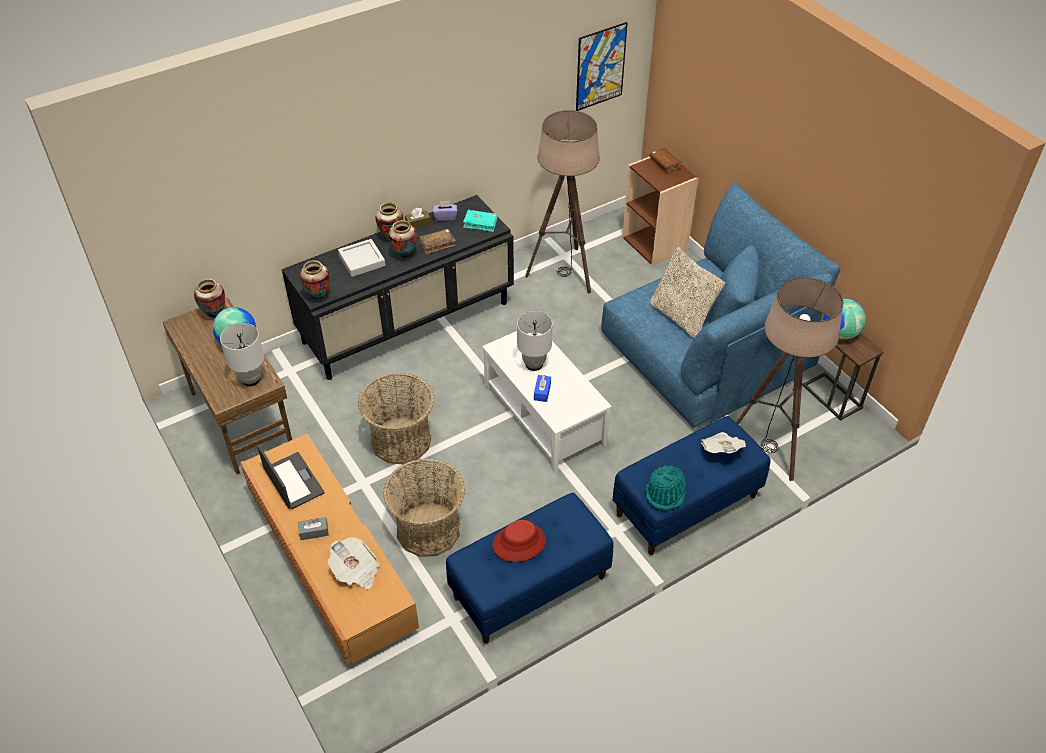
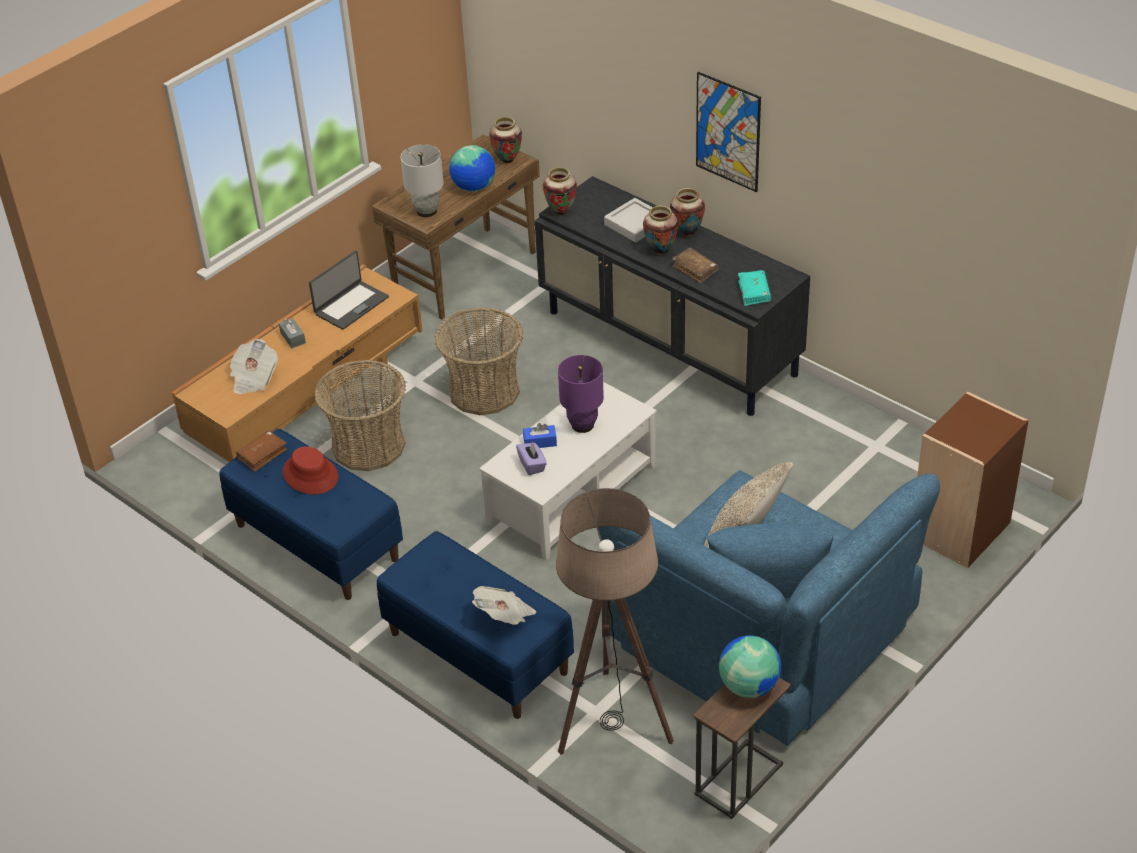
camera: 75 degrees right, 5 degrees down
brown tissue box [405,208,431,229] -> none
purple tissue box [433,201,457,221] -> purple tissue box moved to [516,441,547,475]
white table lamp [517,311,552,371] -> purple table lamp [558,355,604,433]
floor lamp [525,110,600,294] -> none
picture [576,22,627,111] -> picture moved to [696,72,761,192]
turquoise hat [646,465,686,511] -> none
brown book [649,148,682,172] -> brown book moved to [236,431,287,472]

